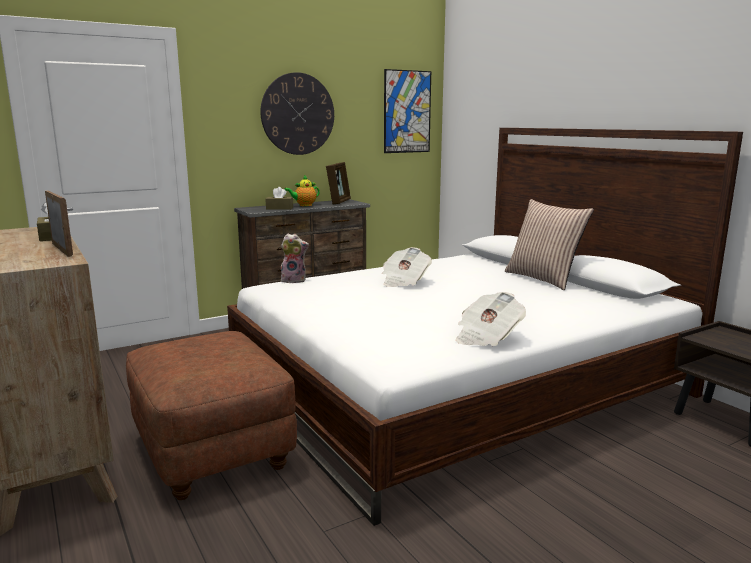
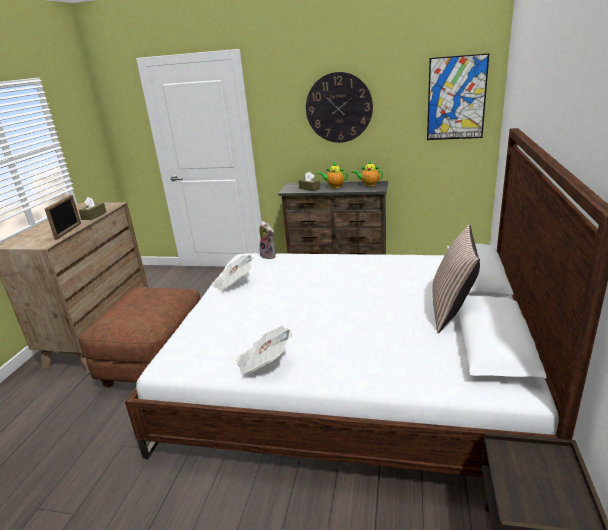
camera: 45 degrees right, 10 degrees up
picture frame [326,162,351,204] -> teapot [352,161,383,186]
newspaper [382,247,432,287] -> newspaper moved to [212,255,253,291]

